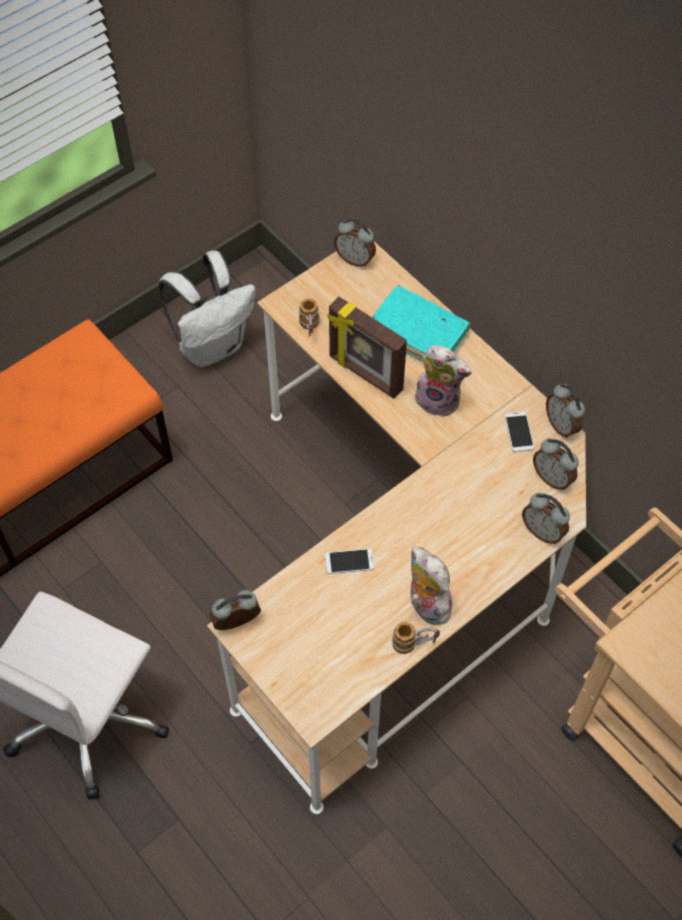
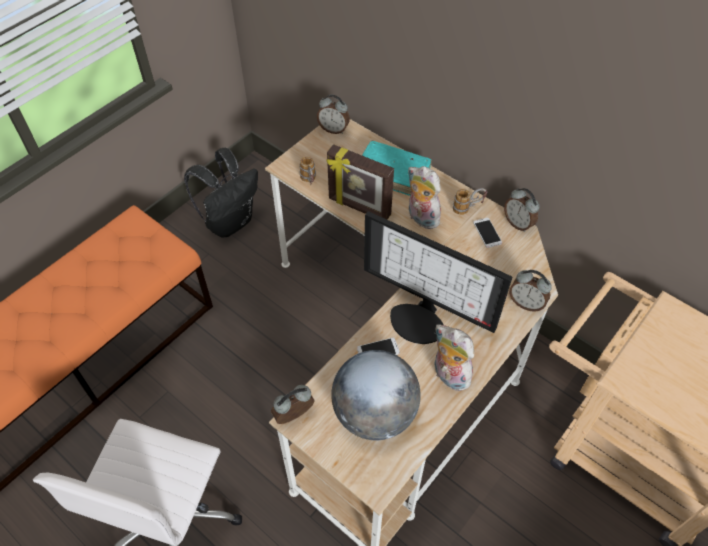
camera: 10 degrees left, 5 degrees down
white backpack [158,251,256,367] -> black backpack [184,148,258,238]
mug [392,622,440,654] -> mug moved to [453,188,487,215]
plush toy [415,345,472,417] -> plush toy turned 150 degrees counterclockwise [408,166,441,229]
alarm clock [533,438,579,490] -> none
none -> globe [331,350,421,440]
none -> monitor [364,211,512,344]

